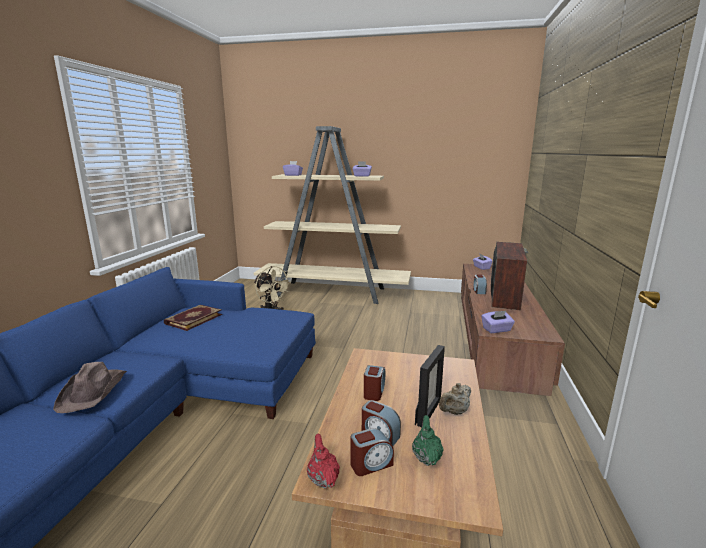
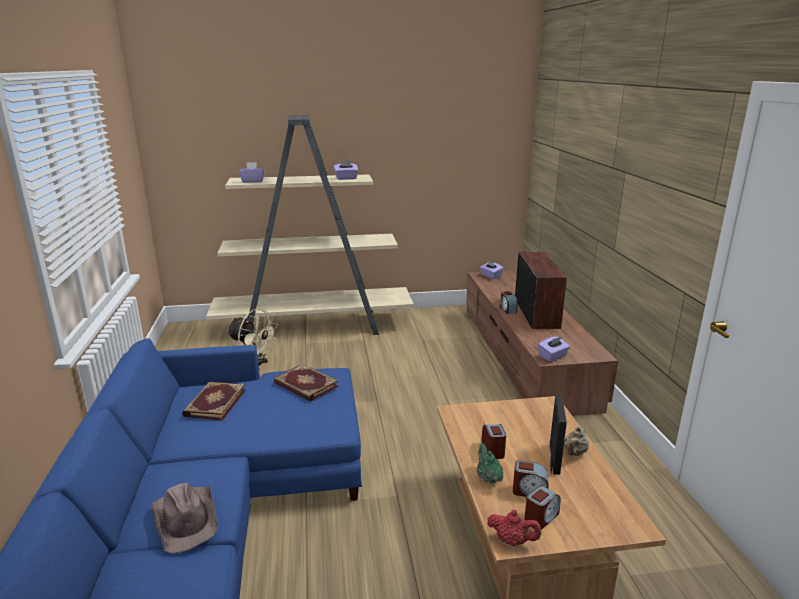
camera: 20 degrees left, 5 degrees up
red teapot [307,434,340,488] -> red teapot turned 150 degrees clockwise [487,510,541,546]
green teapot [412,415,444,466] -> green teapot moved to [477,443,504,484]
none -> book [274,364,339,401]

